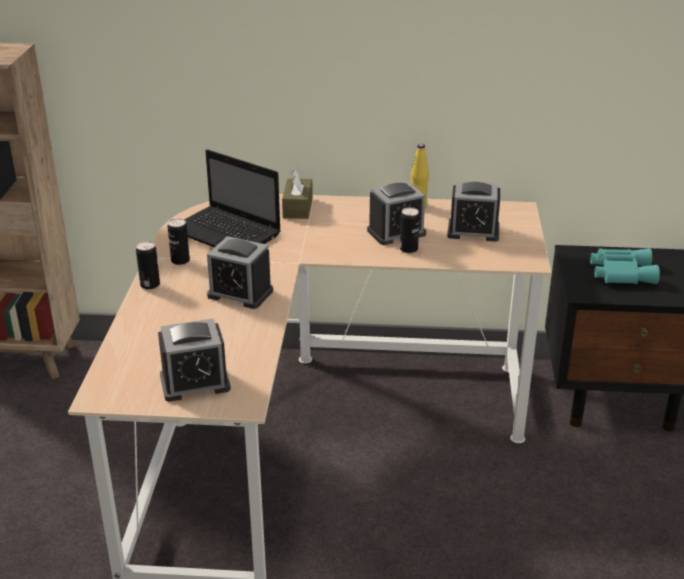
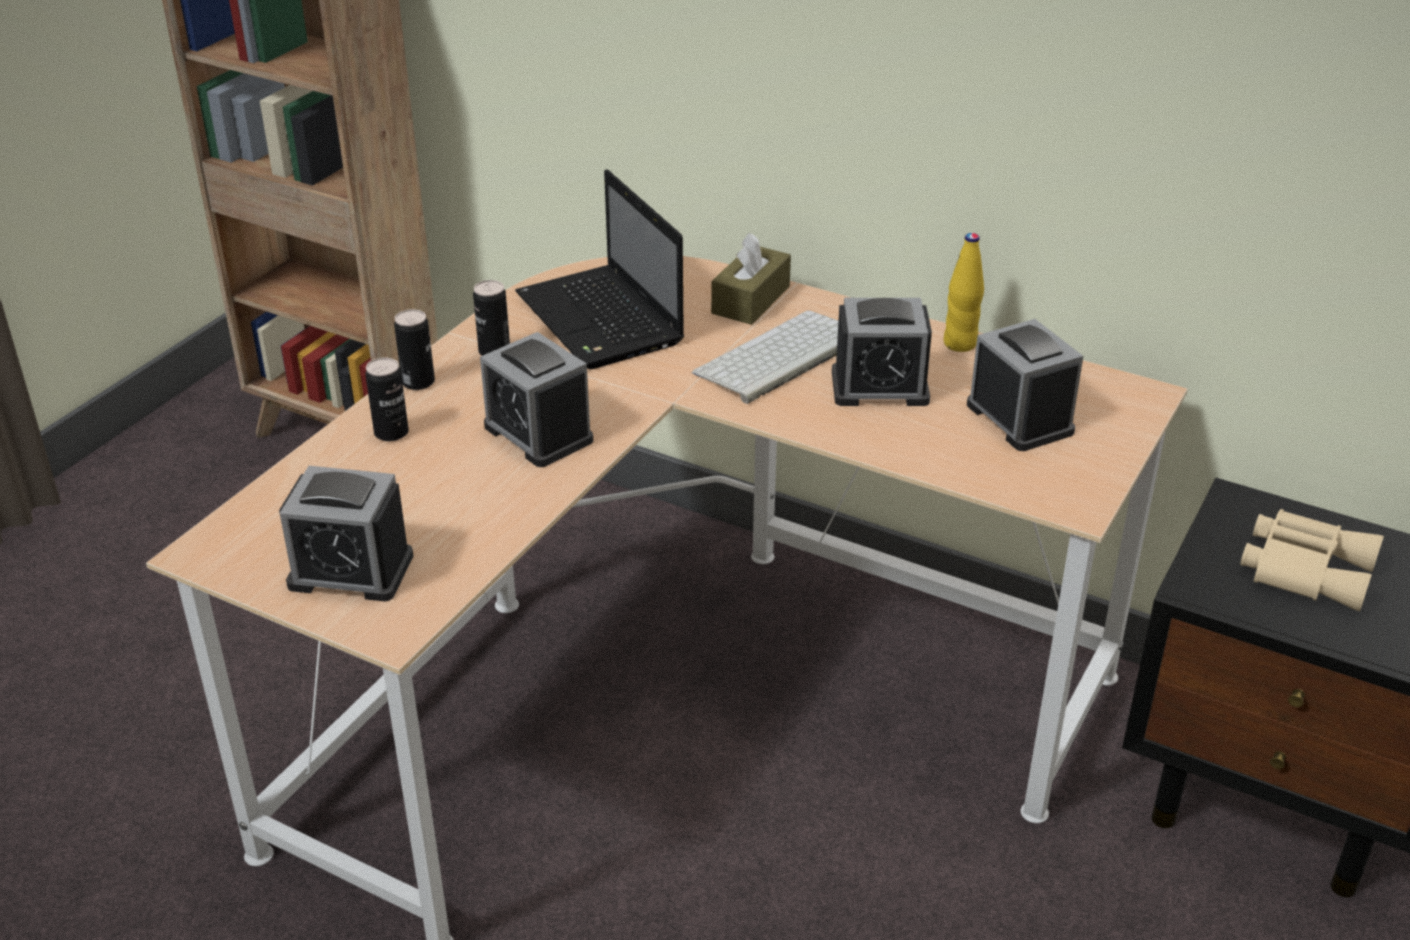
camera: 25 degrees right, 5 degrees up
can [400,208,420,253] -> can moved to [365,357,409,441]
alarm clock [447,181,500,242] -> alarm clock turned 150 degrees counterclockwise [967,319,1083,451]
turquoise binoculars [590,248,660,284] -> beige binoculars [1240,509,1384,611]
none -> keyboard [692,310,838,404]

